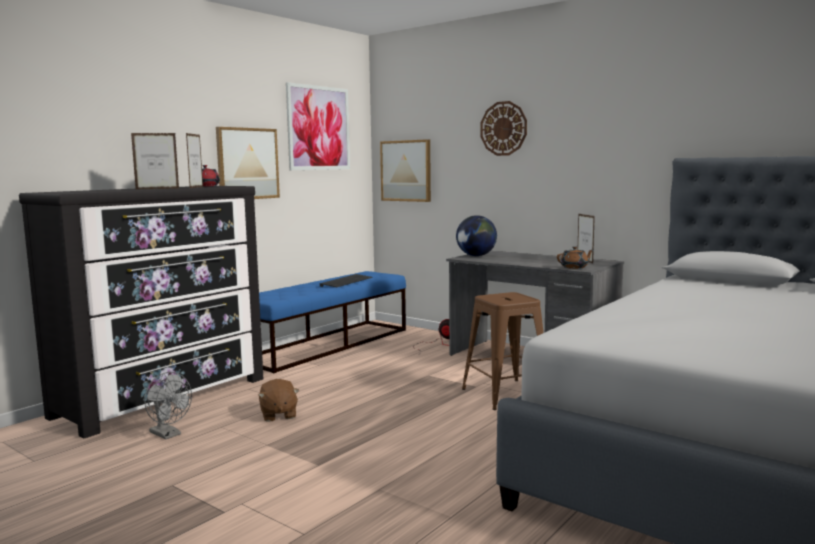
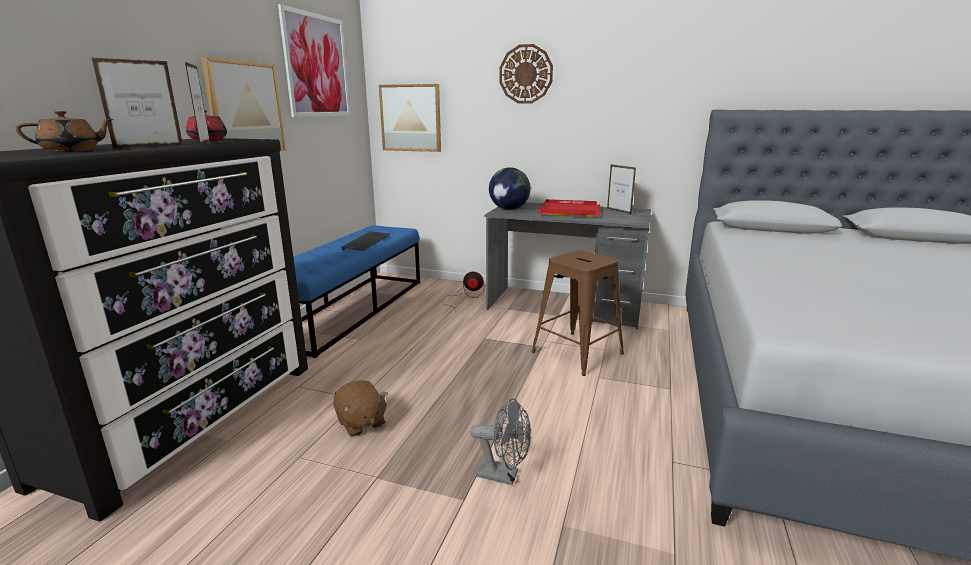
camera: 20 degrees left, 10 degrees up
grey fan [144,372,192,439] -> grey fan moved to [470,399,531,485]
brown teapot [557,246,593,269] -> brown teapot moved to [15,111,114,152]
none -> red tray [537,199,600,218]

